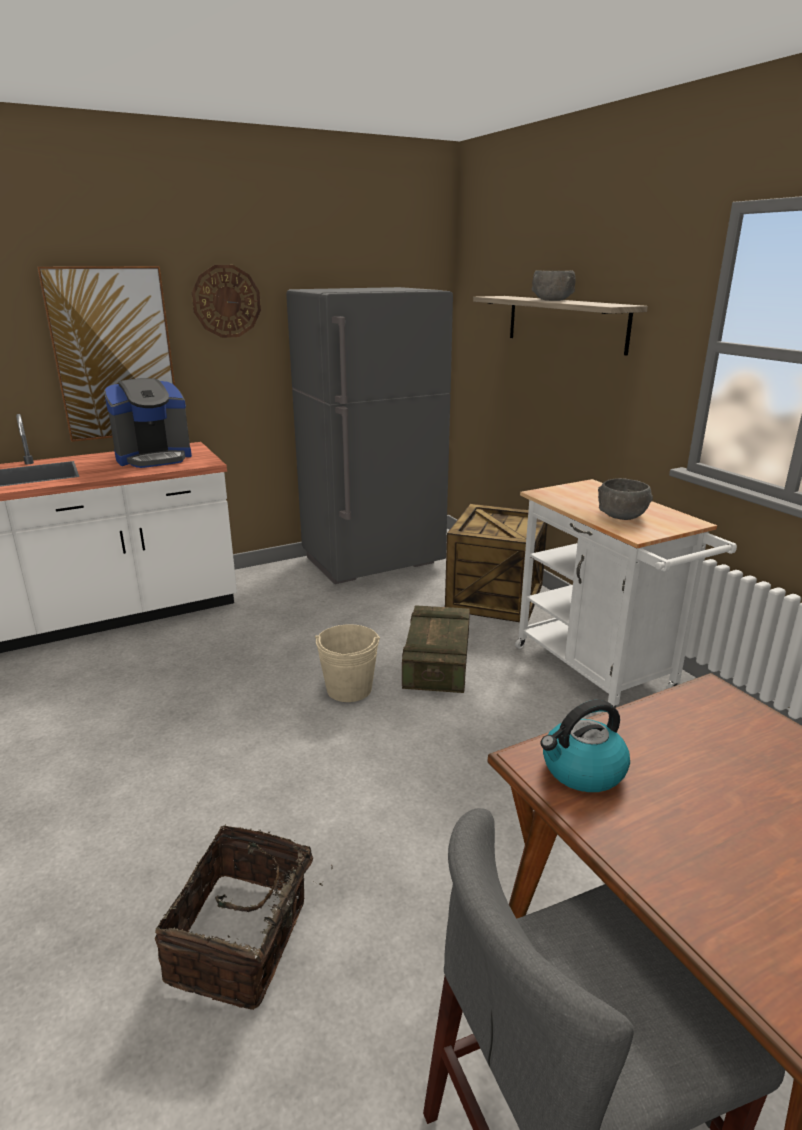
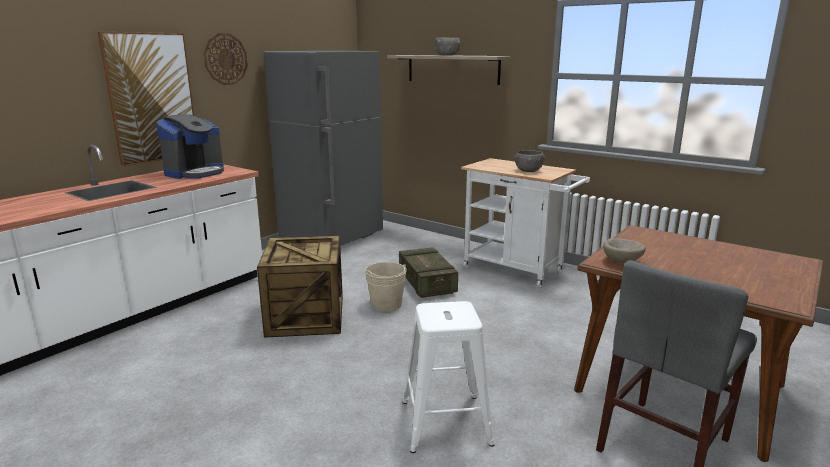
camera: 25 degrees left, 5 degrees down
basket [155,824,333,1010] -> white stool [402,301,494,453]
crate [445,504,548,622] -> crate moved to [257,236,343,338]
kettle [541,700,630,792] -> beige bowl [603,238,646,263]

